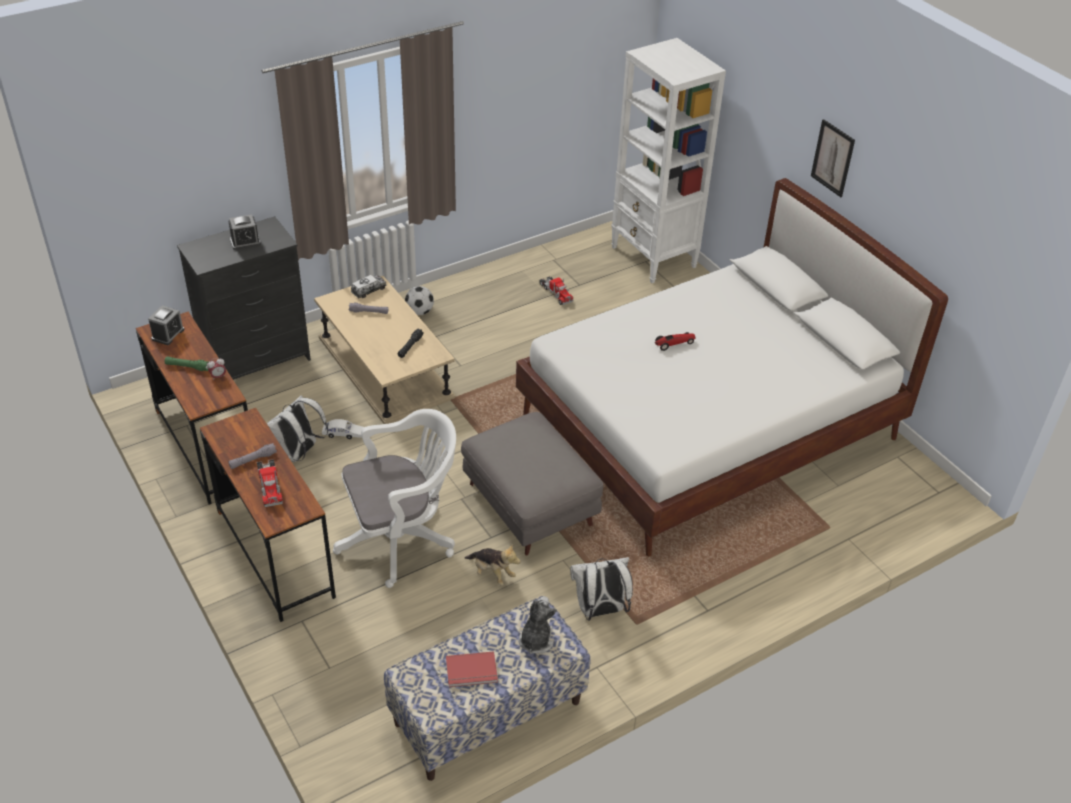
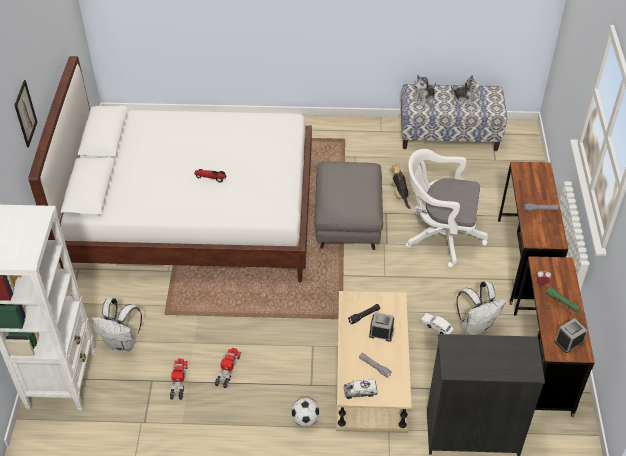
camera: 145 degrees left, 5 degrees up
alarm clock [228,214,261,250] -> alarm clock moved to [369,312,394,342]
toy truck [257,459,283,507] -> toy truck moved to [215,348,241,388]
red book [446,651,498,687] -> plush toy [451,75,480,106]
white backpack [570,557,633,621] -> white backpack moved to [92,298,142,352]

